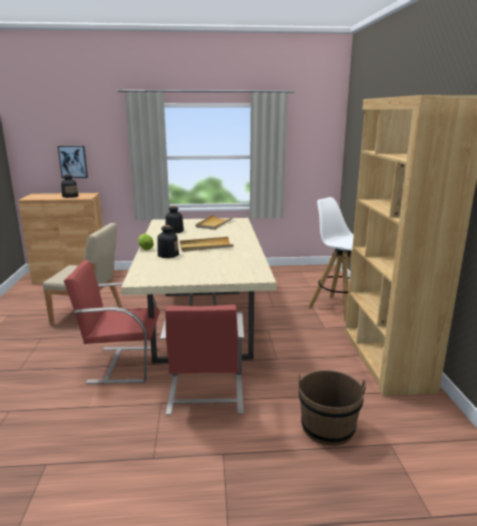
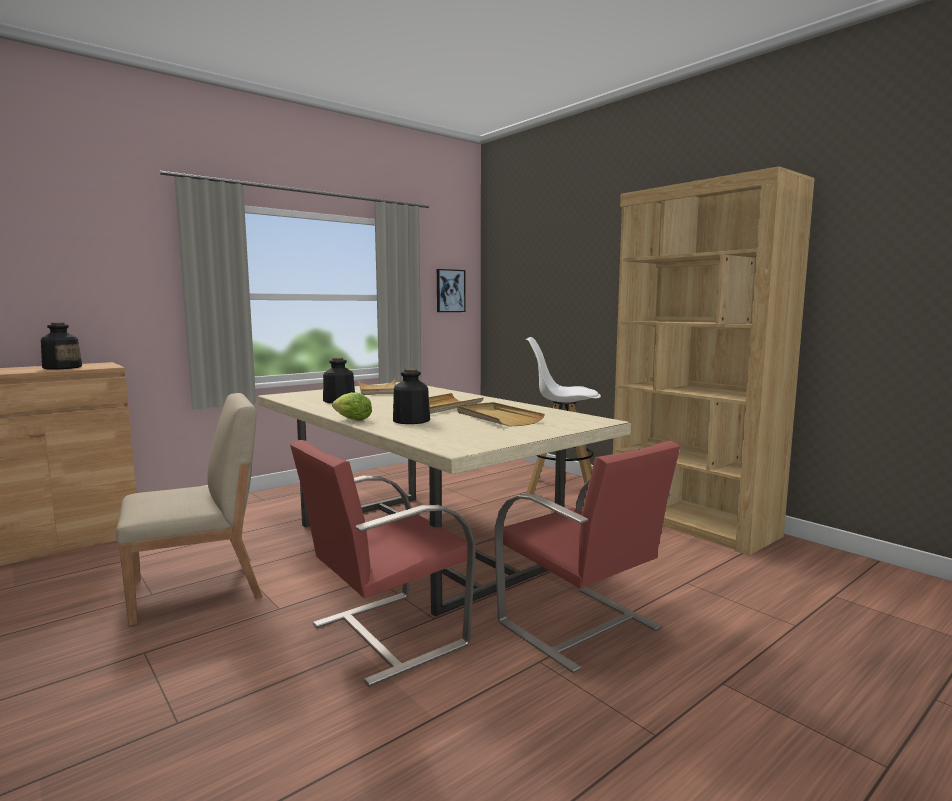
camera: 35 degrees left, 10 degrees down
picture [58,146,88,178] -> picture moved to [437,269,466,312]
brown bucket [298,370,366,446] -> none
none -> beige tray [457,402,545,427]

